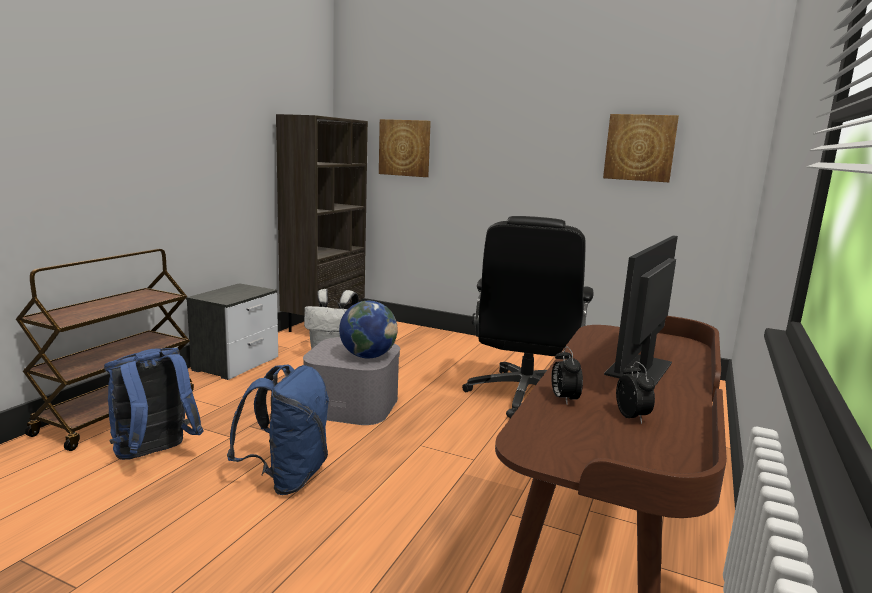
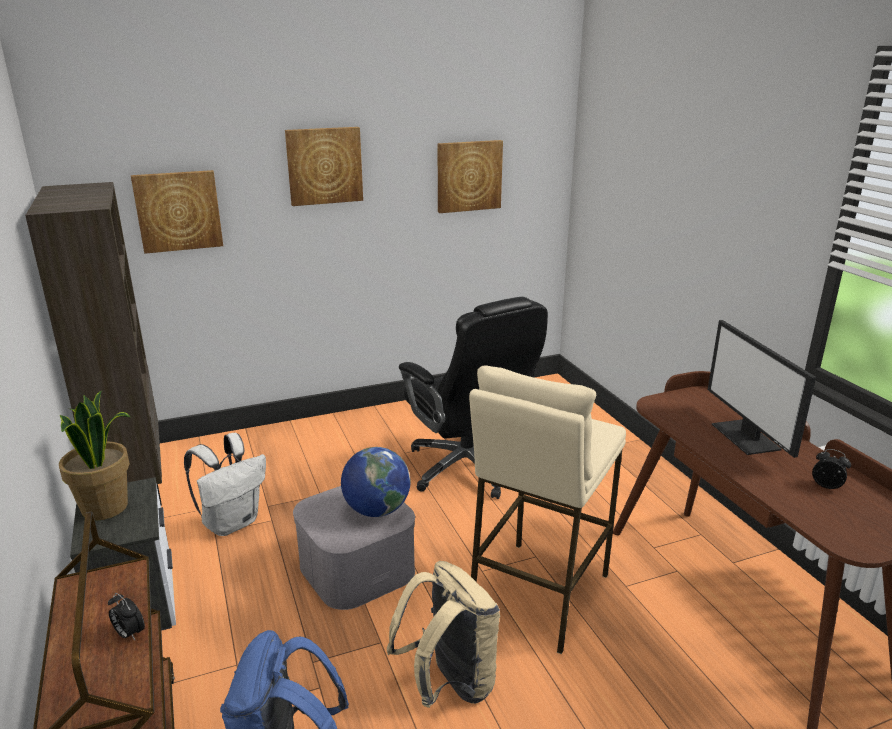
camera: 45 degrees left, 10 degrees up
blue backpack [227,365,329,495] -> beige backpack [387,561,500,708]
alarm clock [551,346,583,404] -> alarm clock moved to [108,593,145,640]
none -> potted plant [59,391,130,521]
none -> picture [285,127,363,206]
none -> beige stool [469,366,626,654]

